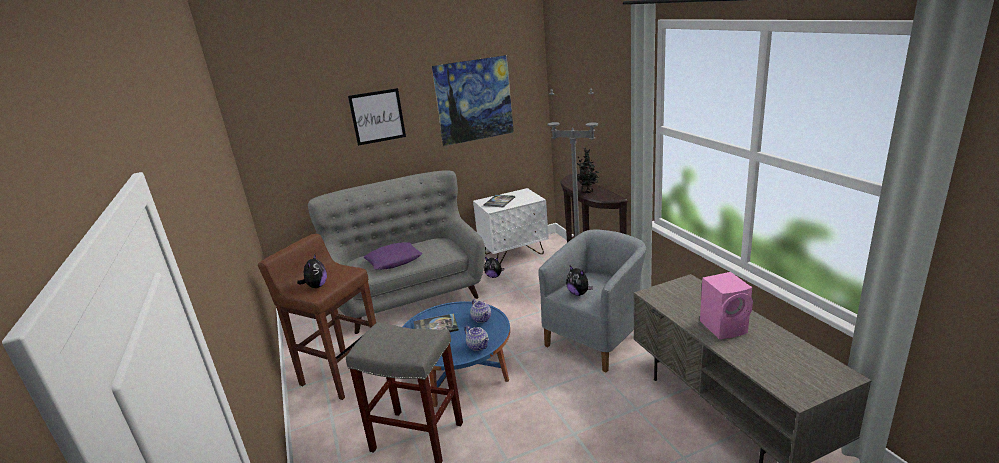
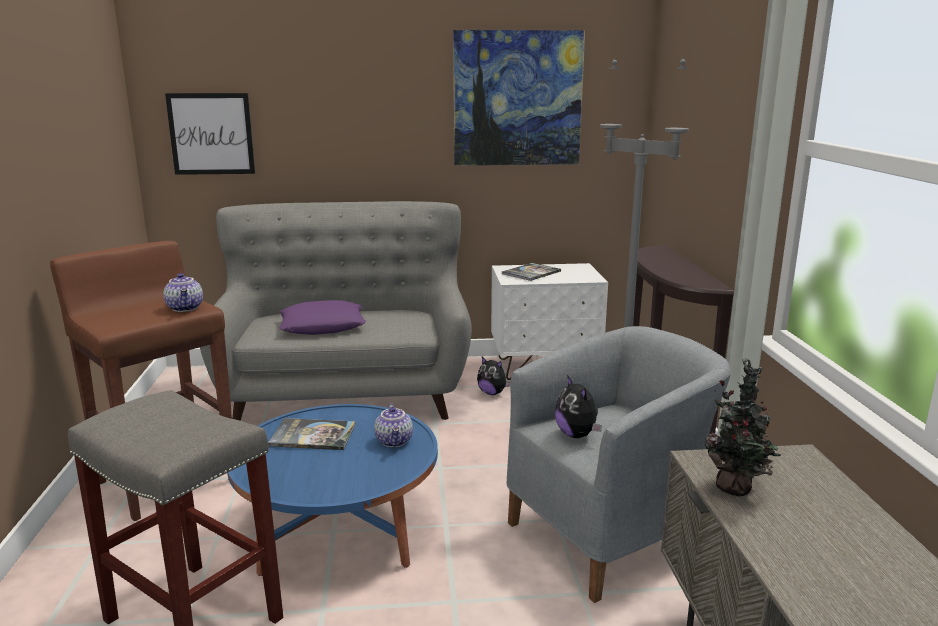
camera: 15 degrees right, 5 degrees down
plush toy [297,255,327,288] -> none
picture [348,88,406,146] -> picture moved to [165,93,255,175]
teapot [464,326,489,351] -> teapot moved to [163,273,203,312]
potted plant [577,147,599,193] -> potted plant moved to [704,358,781,496]
pink speaker [700,272,753,339] -> none

